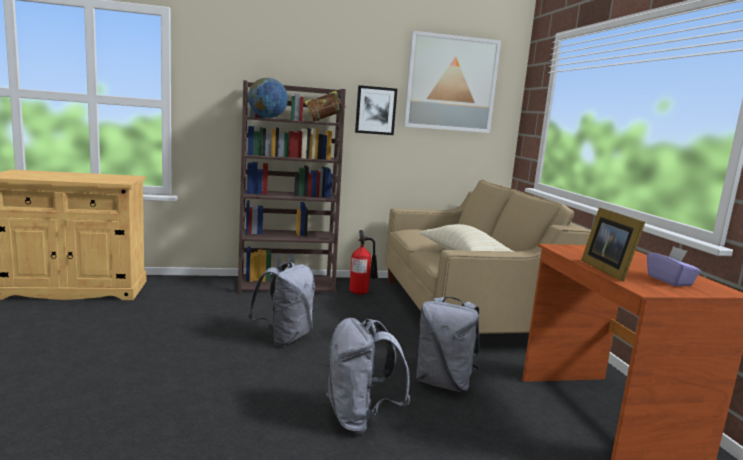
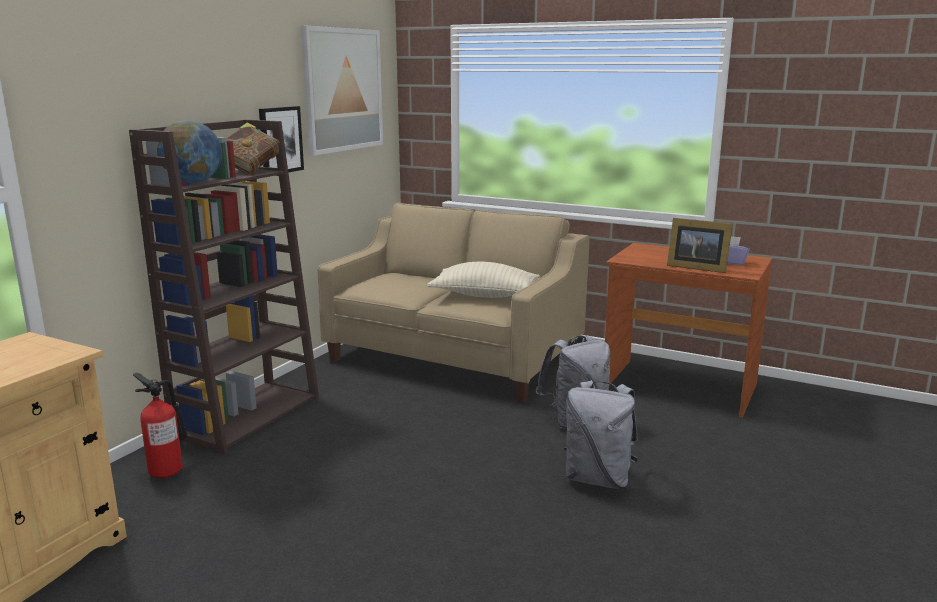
camera: 50 degrees left, 5 degrees up
grey backpack [247,262,315,346] -> none
fire extinguisher [349,230,378,295] -> fire extinguisher moved to [133,373,188,478]

